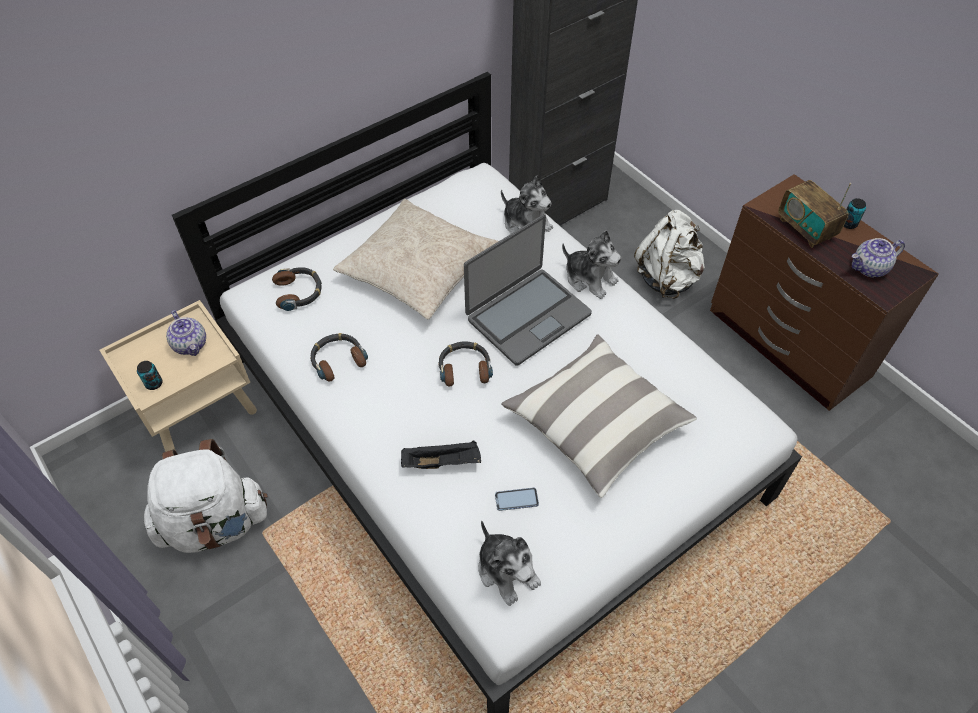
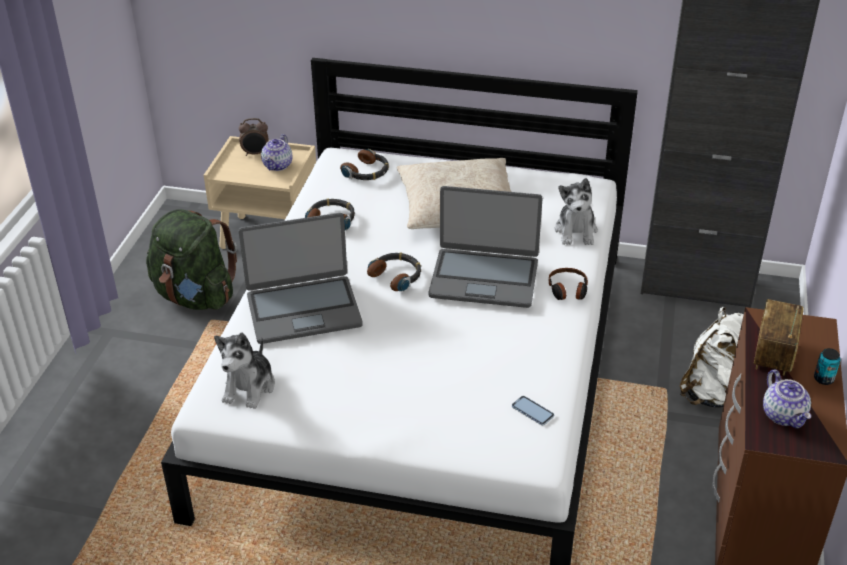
camera: 50 degrees right, 15 degrees down
can [137,361,162,390] -> none
white backpack [144,439,268,553] -> green backpack [146,209,237,310]
black tray [401,440,481,469] -> laptop [239,213,363,344]
phone [495,488,539,511] -> phone moved to [512,396,554,425]
pillow [501,334,697,498] -> none
plush toy [562,230,621,299] -> headphones [549,268,588,300]
teapot [852,238,905,277] -> teapot turned 135 degrees counterclockwise [763,370,811,429]
none -> alarm clock [239,118,269,156]

